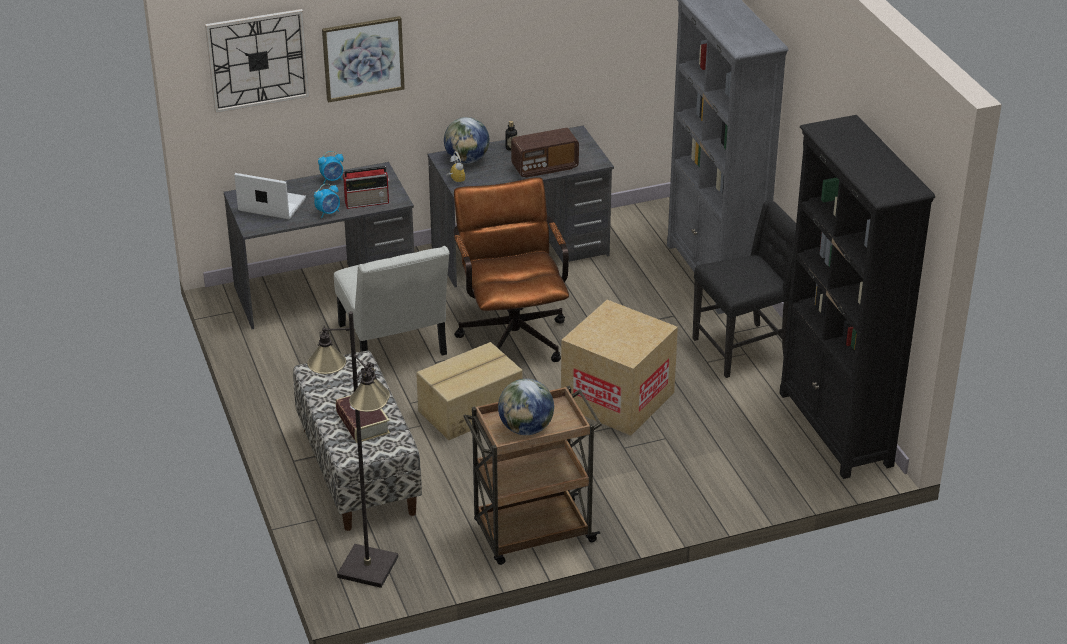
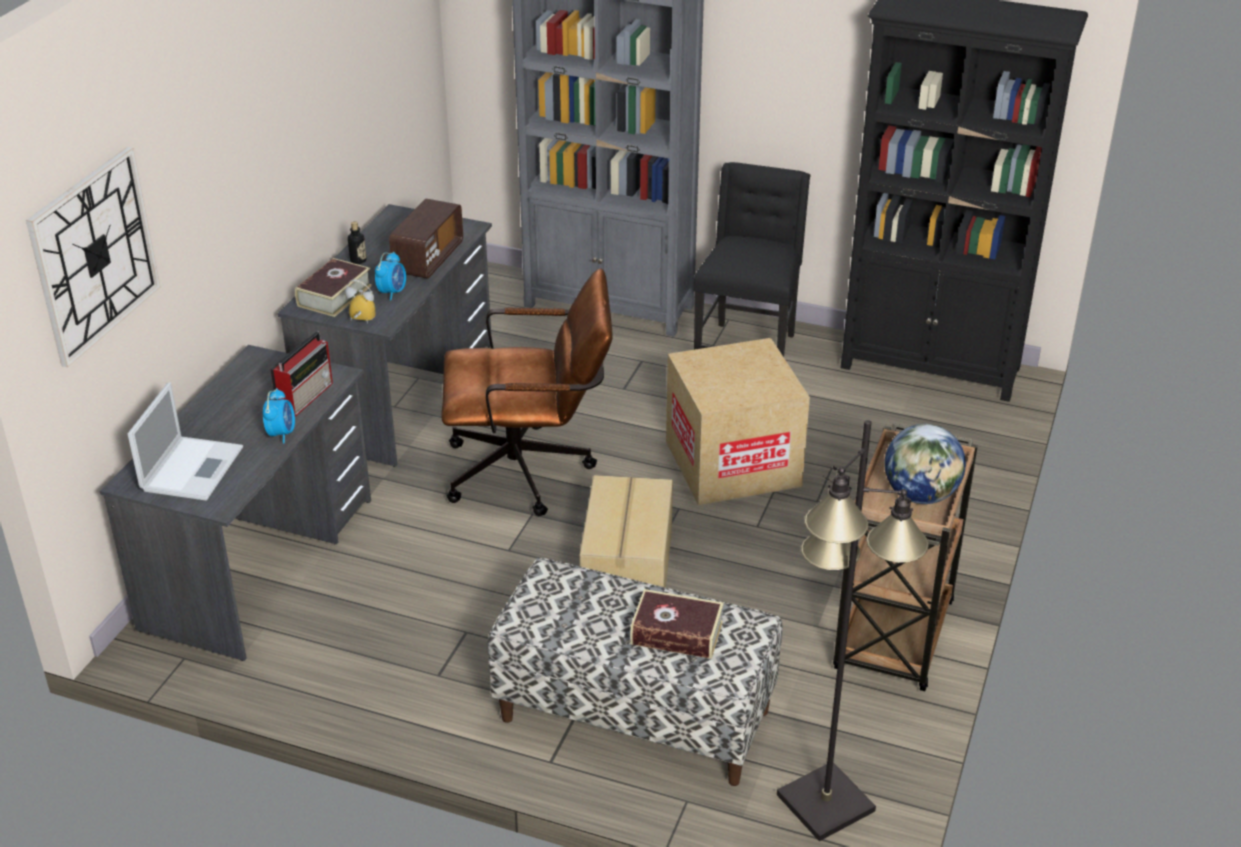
camera: 50 degrees left, 0 degrees up
laptop [234,173,306,220] -> laptop turned 135 degrees clockwise [128,382,243,501]
alarm clock [318,151,344,184] -> alarm clock moved to [375,252,406,300]
picture [322,16,405,103] -> none
white chair [334,246,449,355] -> none
globe [444,117,490,163] -> book [295,258,372,317]
brown office chair [453,177,569,362] -> brown office chair turned 150 degrees clockwise [441,268,613,516]

